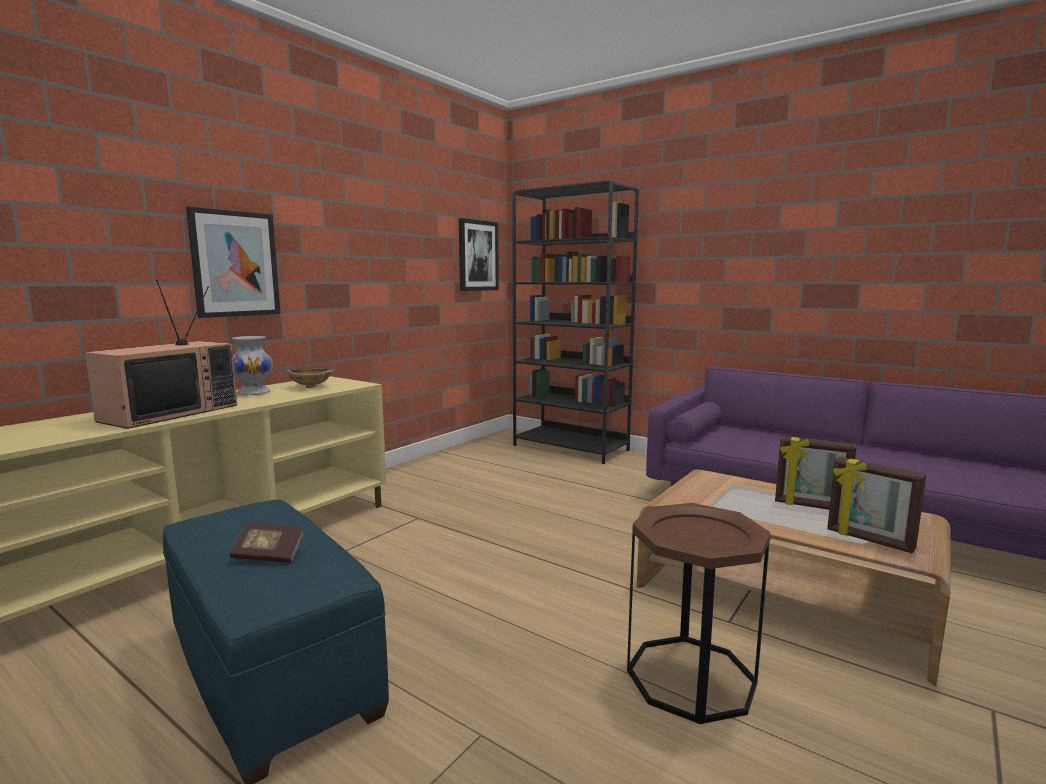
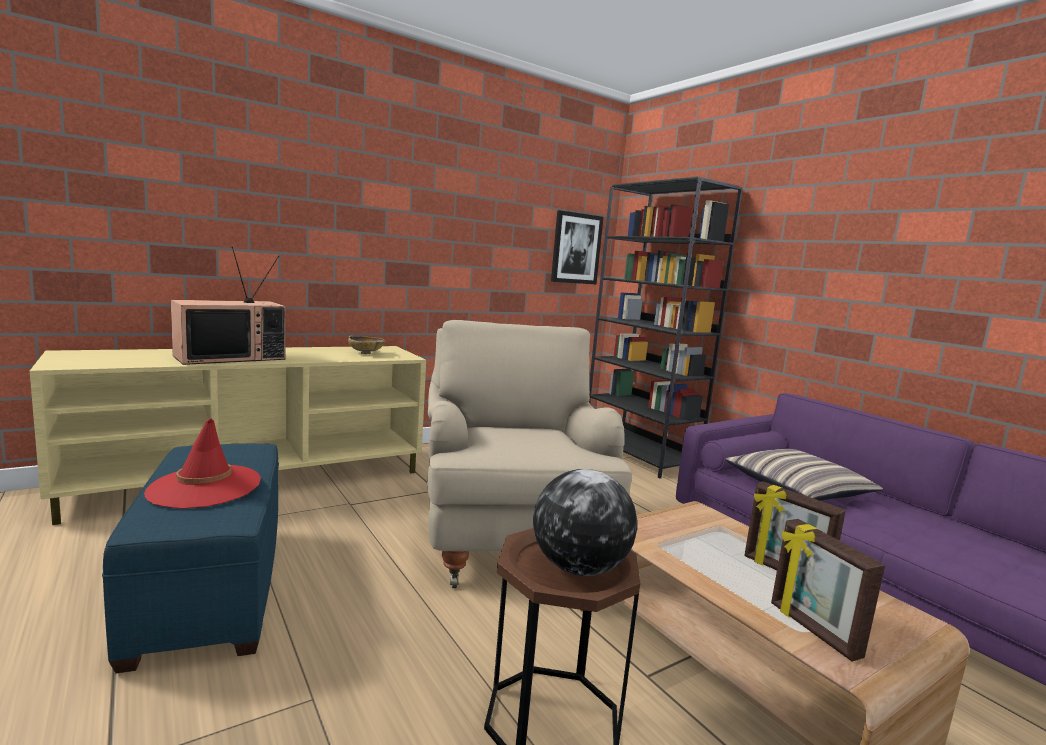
camera: 20 degrees right, 0 degrees up
picture [186,206,281,318] -> none
book [230,523,305,563] -> red hat [144,418,261,509]
white vase [231,336,273,395] -> none
none -> beige armchair [427,320,632,588]
none -> globe [533,469,637,576]
none -> pillow [725,449,883,501]

